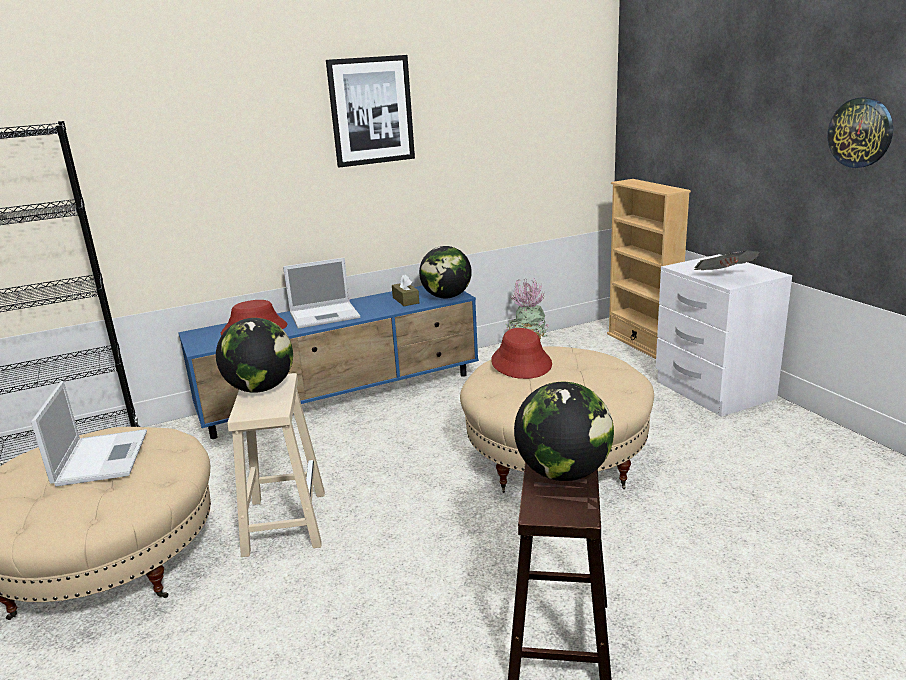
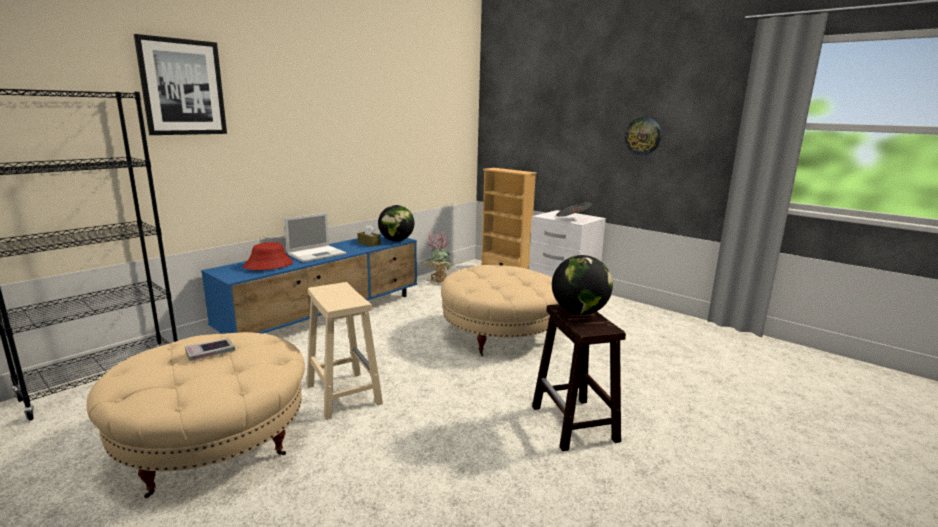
camera: 25 degrees left, 5 degrees down
laptop [31,381,147,487] -> book [185,338,235,361]
globe [216,318,293,393] -> none
picture [326,55,415,168] -> picture moved to [134,34,227,135]
red hat [491,328,552,379] -> none

